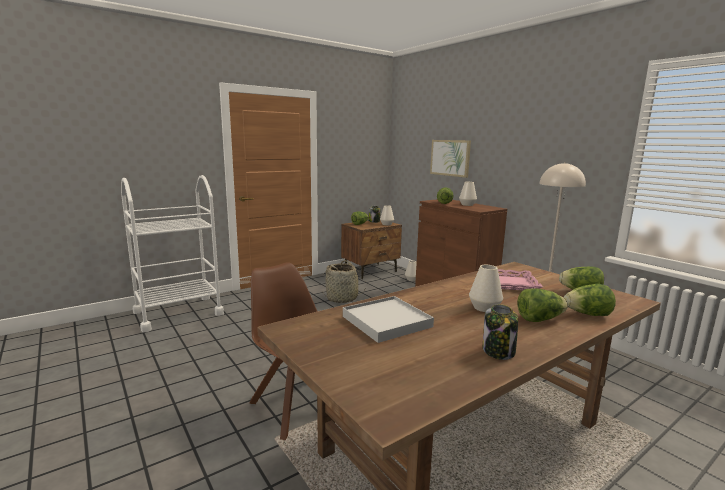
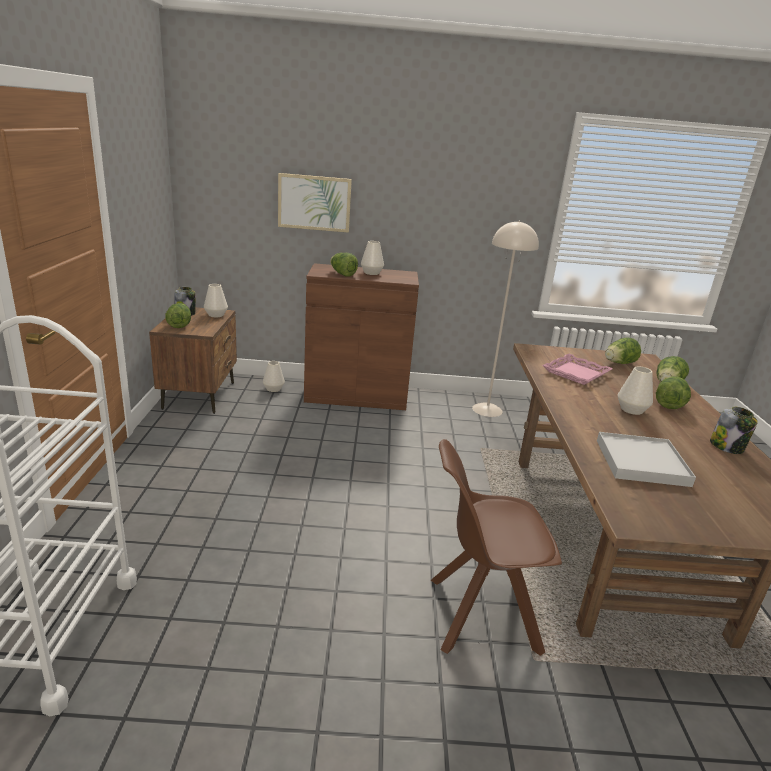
camera: 55 degrees left, 10 degrees up
basket [322,260,366,303] -> none

